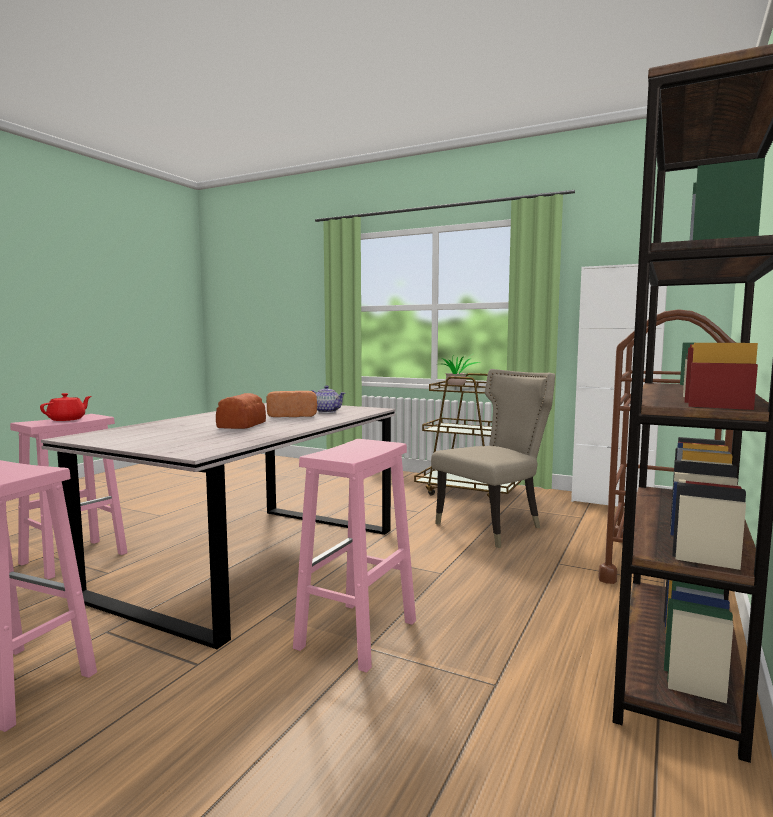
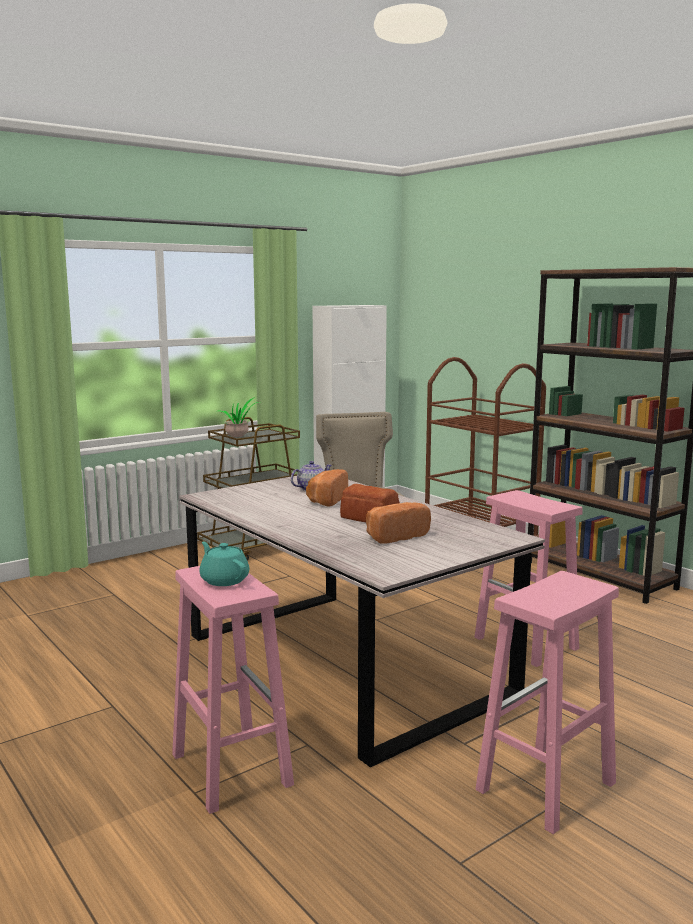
camera: 65 degrees left, 5 degrees up
red teapot [40,393,91,421] -> turquoise teapot [199,541,249,586]
none -> bread [366,502,431,544]

